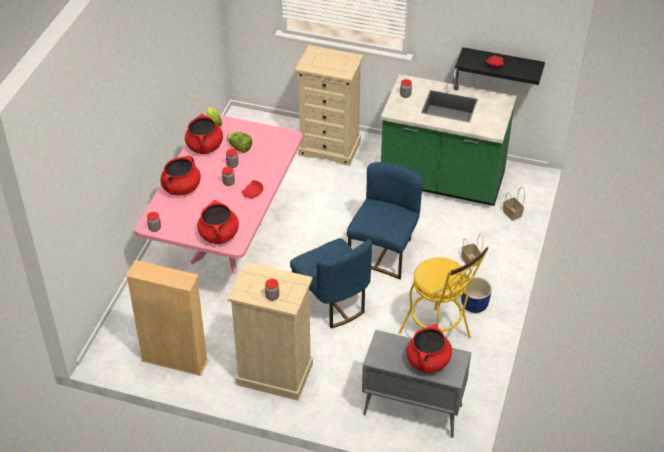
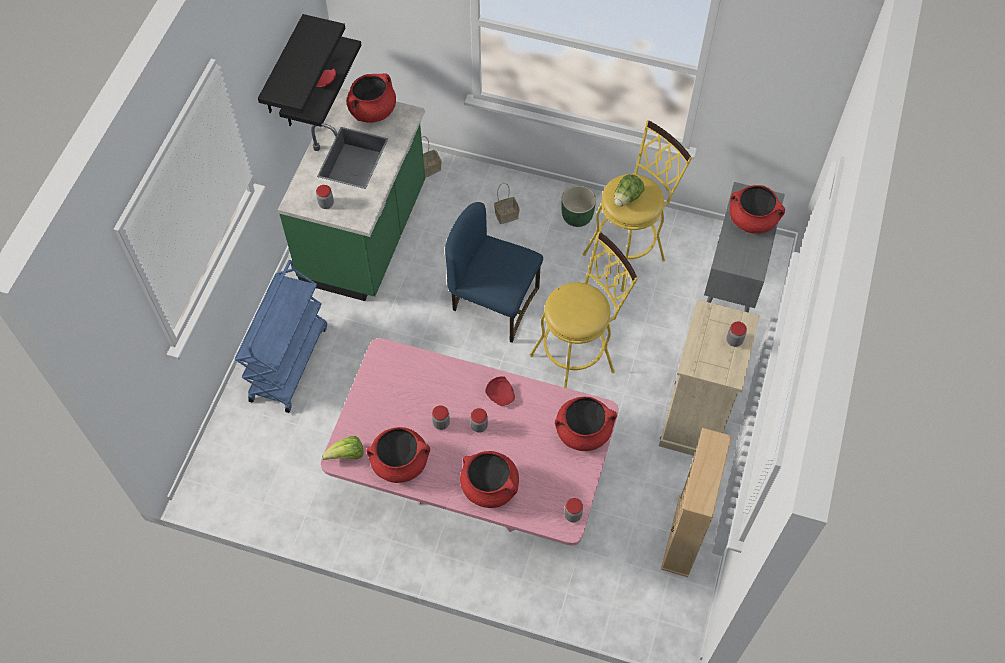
camera: 90 degrees left, 15 degrees up
lettuce [227,132,252,153] -> lettuce moved to [614,175,645,206]
blue chair [290,238,372,328] -> yellow stool [530,231,638,388]
beige dresser [295,45,363,166] -> blue cart [235,260,327,413]
blue planter [461,277,492,313] -> green planter [562,186,596,227]
none -> black shelf [258,14,345,113]
none -> red cooking pot [347,73,396,123]

